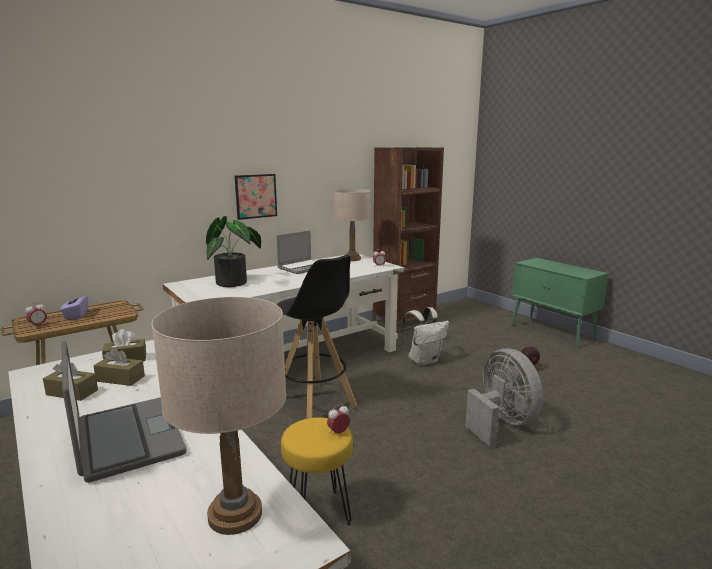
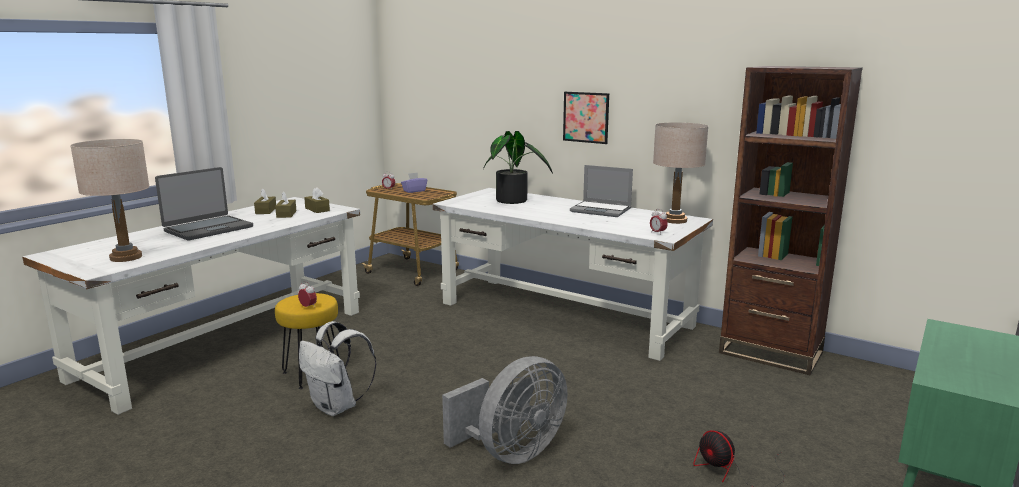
camera: 70 degrees right, 0 degrees up
black stool [276,255,357,419] -> none
white backpack [401,307,449,366] -> white backpack moved to [299,321,376,416]

